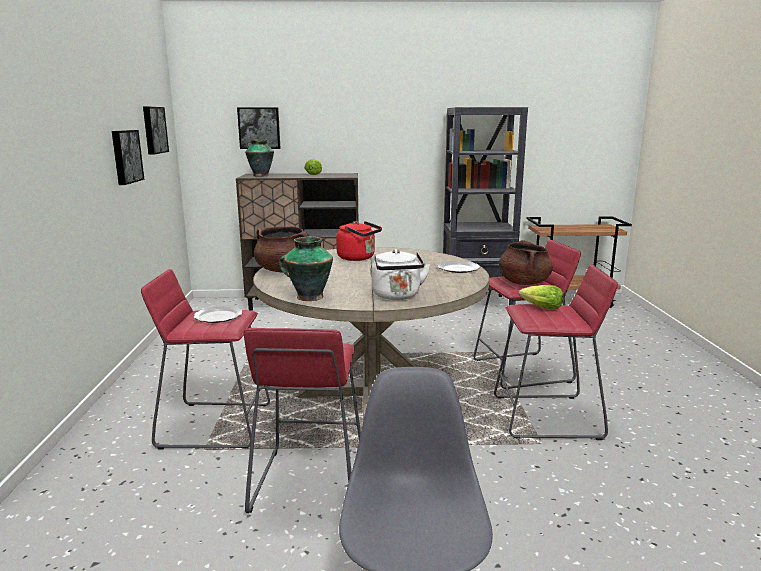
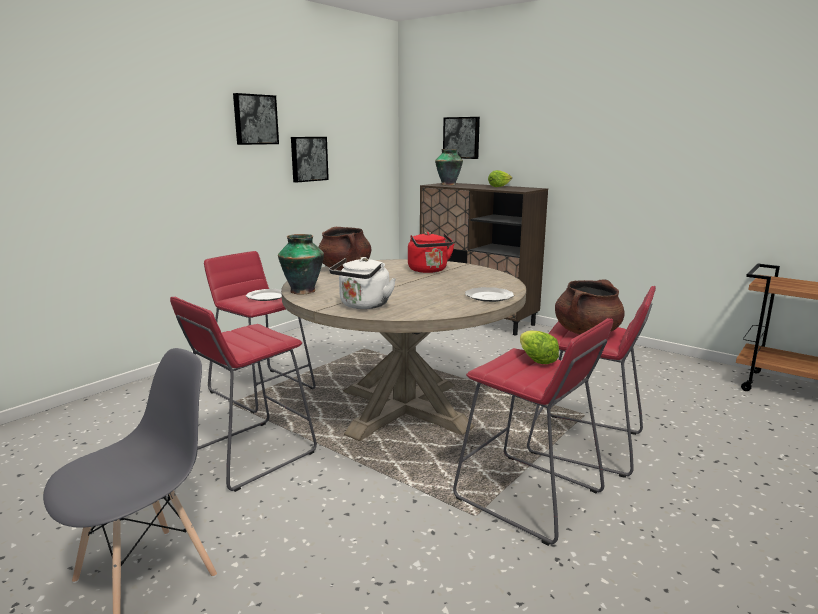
camera: 40 degrees right, 0 degrees up
picture [143,106,169,155] -> picture moved to [233,93,279,145]
black bookcase [443,107,528,305] -> none

